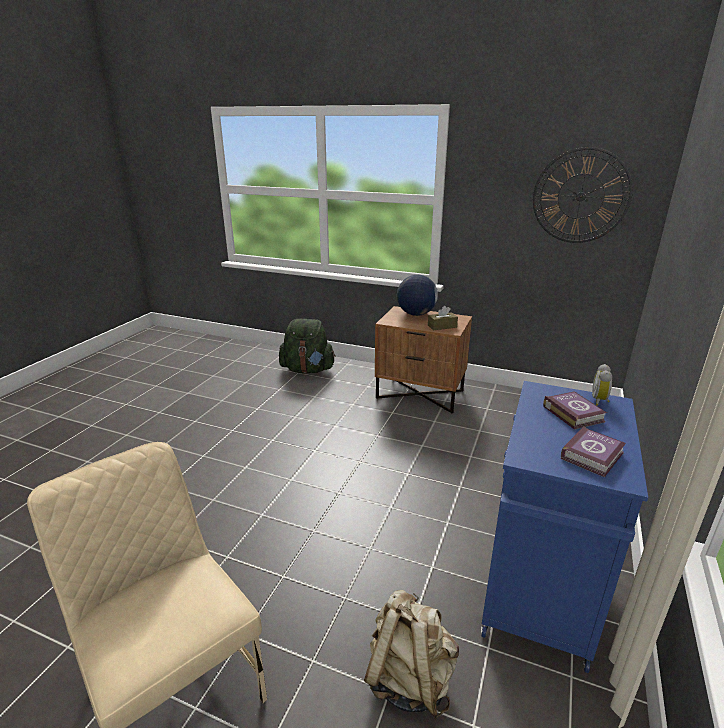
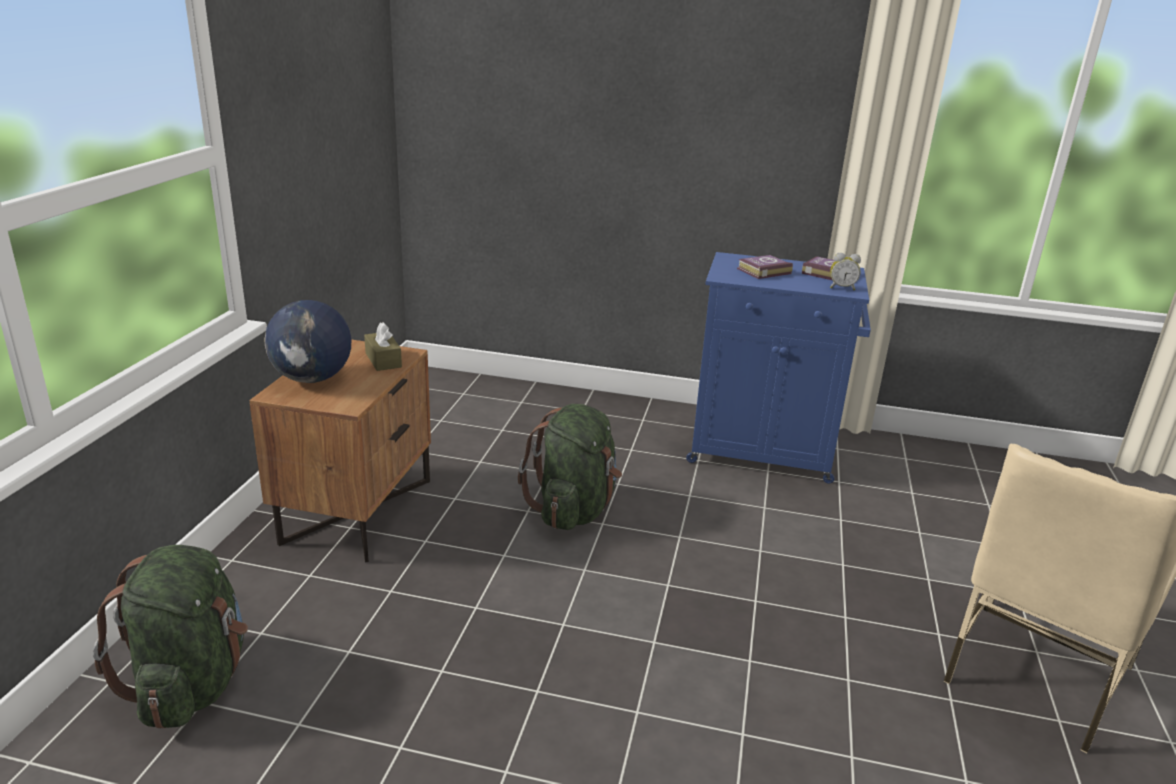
camera: 100 degrees left, 0 degrees up
beige backpack [364,590,459,720] -> none
wall clock [533,147,633,243] -> none
alarm clock [592,364,612,406] -> alarm clock moved to [830,253,861,290]
none -> green backpack [518,404,622,530]

